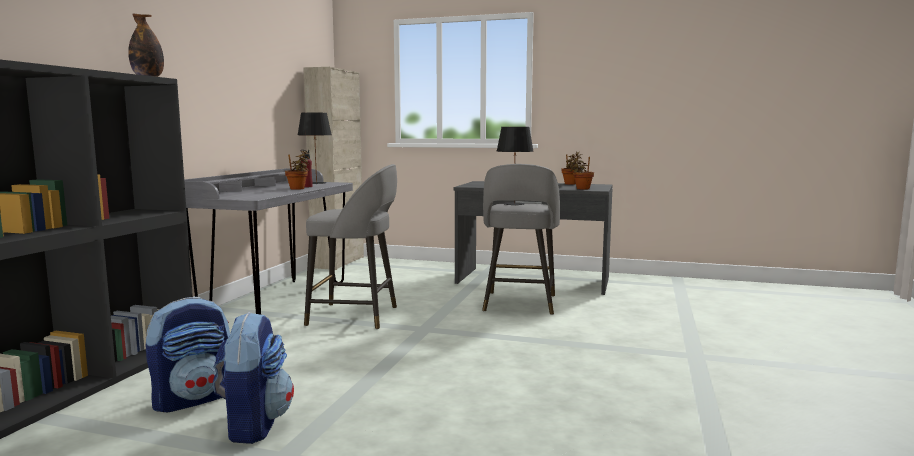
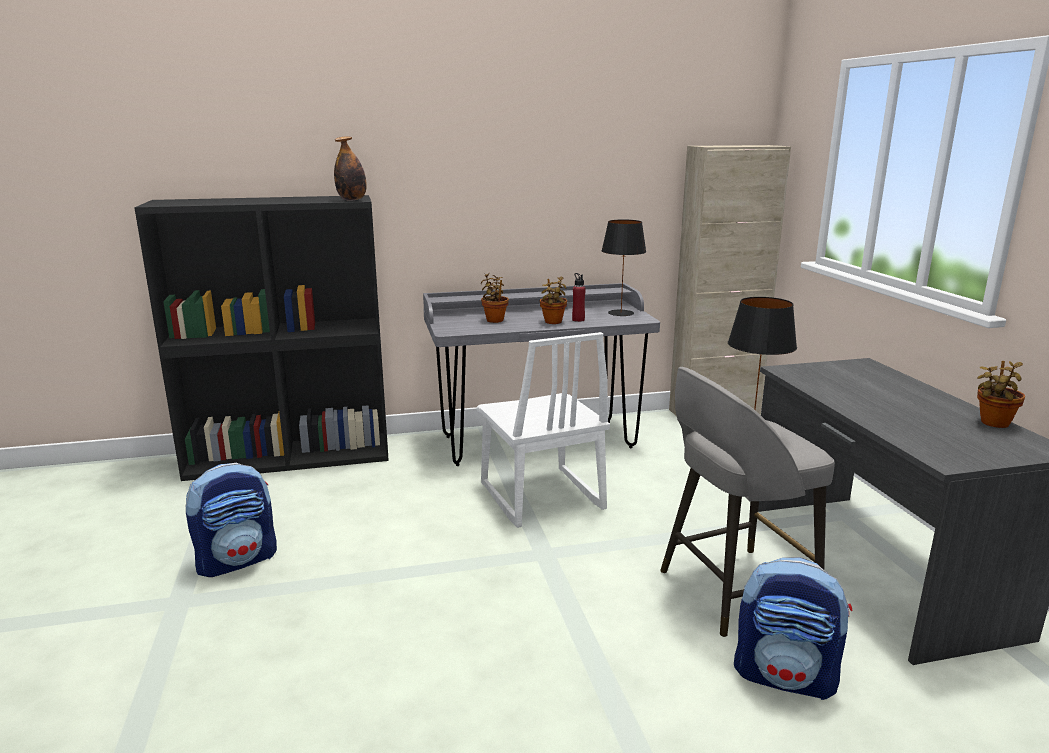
camera: 60 degrees right, 10 degrees up
backpack [146,297,230,412] -> backpack moved to [734,558,852,700]
grey stool [304,164,397,329] -> white chair [477,332,610,528]
potted plant [568,153,594,190] -> potted plant moved to [481,273,509,323]

